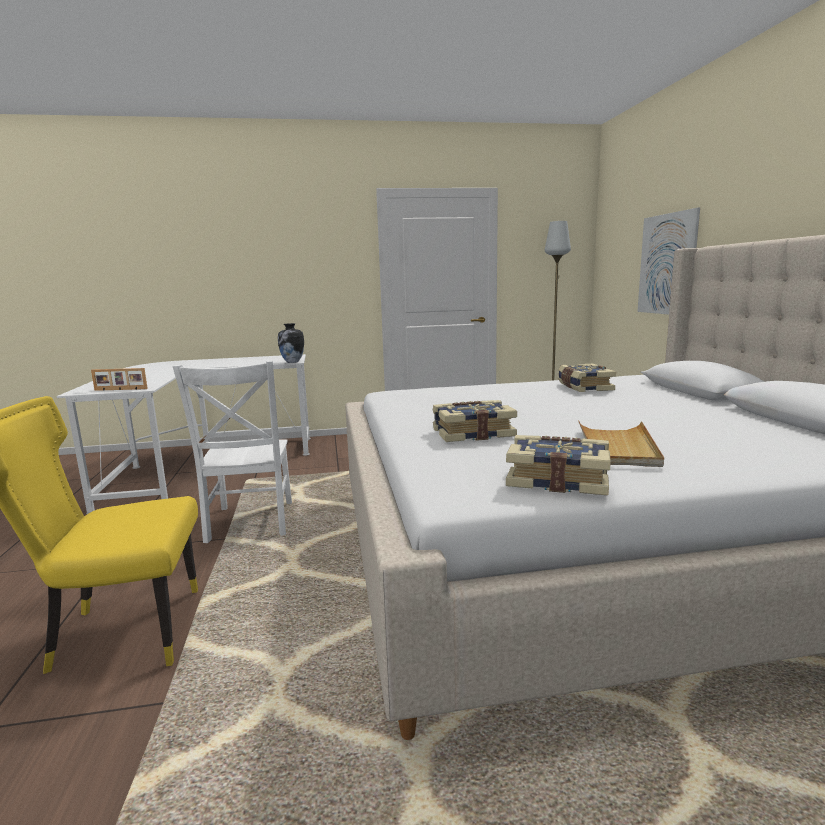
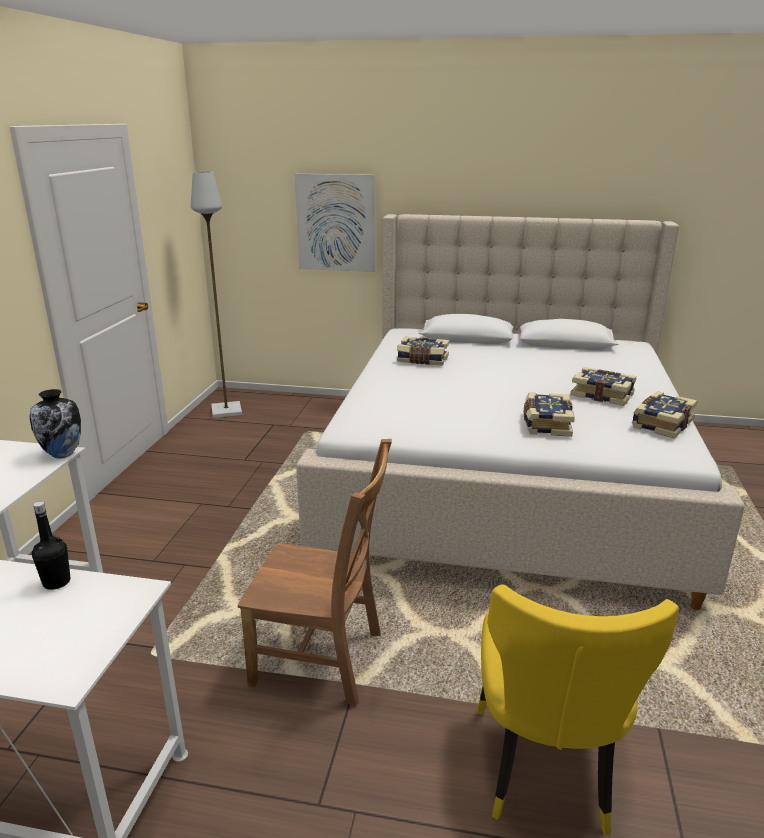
camera: 70 degrees left, 10 degrees up
picture frame [91,368,148,391] -> none
white chair [172,361,292,543] -> brown chair [238,439,392,707]
beige tray [578,420,664,467] -> book [570,367,636,406]
none -> black bottle [32,501,70,590]

